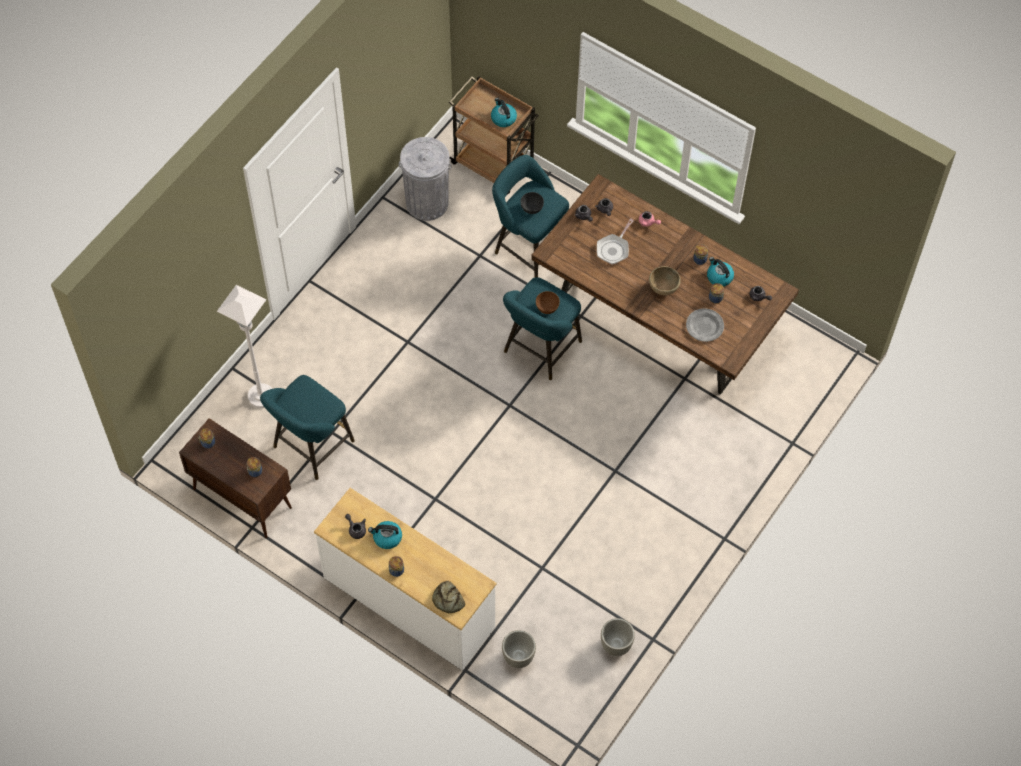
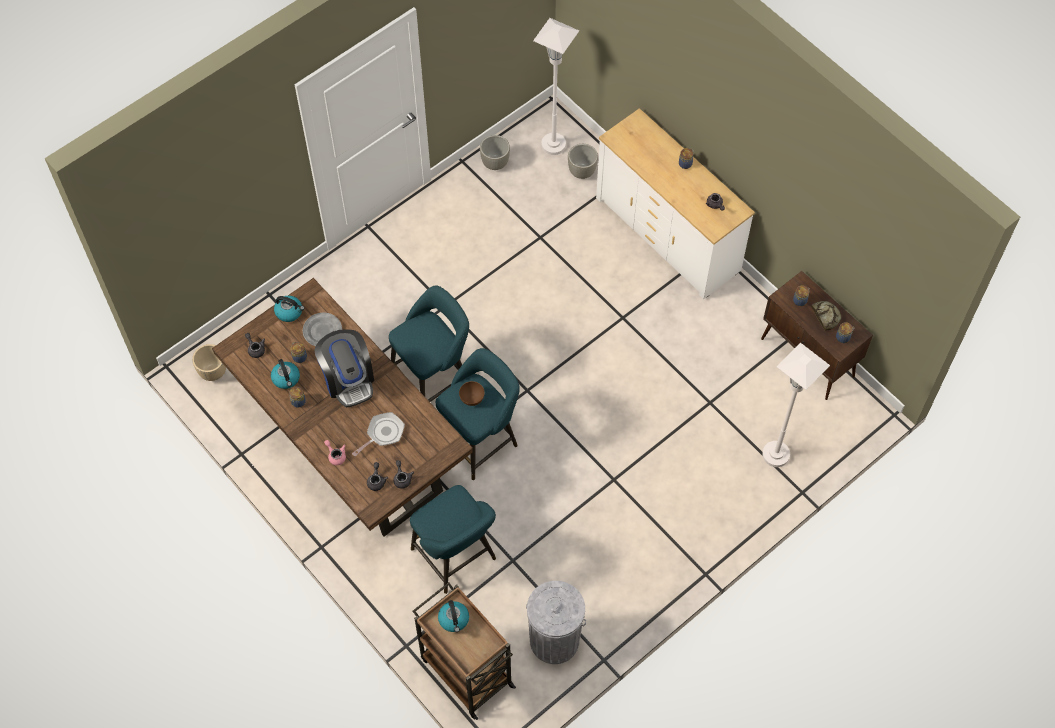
camera: 165 degrees left, 0 degrees up
turquoise stool [260,375,355,480] -> turquoise stool moved to [389,286,469,402]
kettle [368,521,402,549] -> kettle moved to [274,296,304,322]
bread [432,581,465,613] -> bread moved to [811,301,841,331]
grey bowl [521,192,544,214] -> none
brown bowl [649,266,681,295] -> coffee machine [315,329,374,408]
none -> beige planter [192,344,226,381]
none -> white floor lamp [533,18,579,155]

